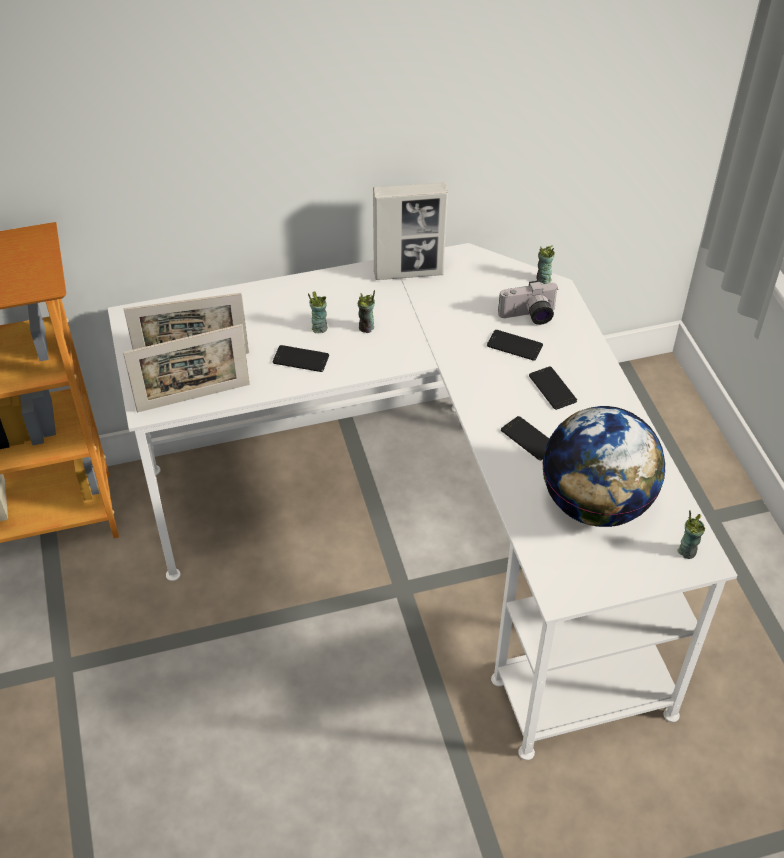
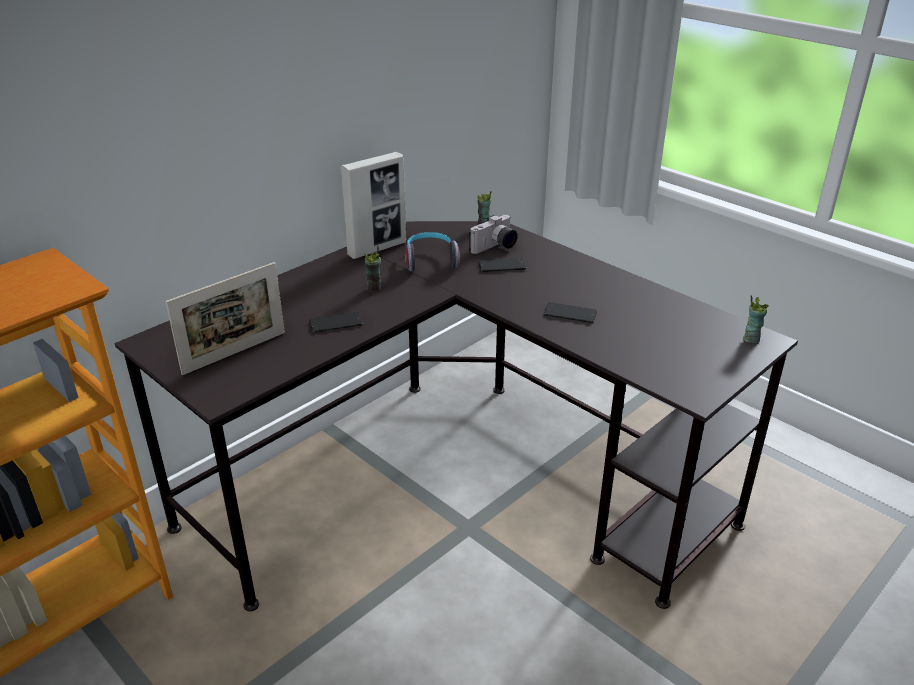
camera: 30 degrees left, 15 degrees down
white desk [108,243,738,760] -> black desk [114,221,798,611]
picture frame [123,324,250,413] -> none
cup [308,291,327,333] -> none
phone [529,367,577,410] -> none
globe [542,406,665,527] -> none
none -> headphones [405,232,460,271]

